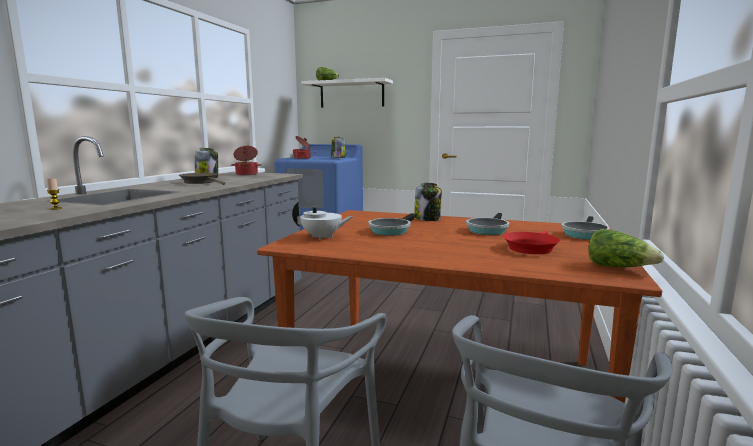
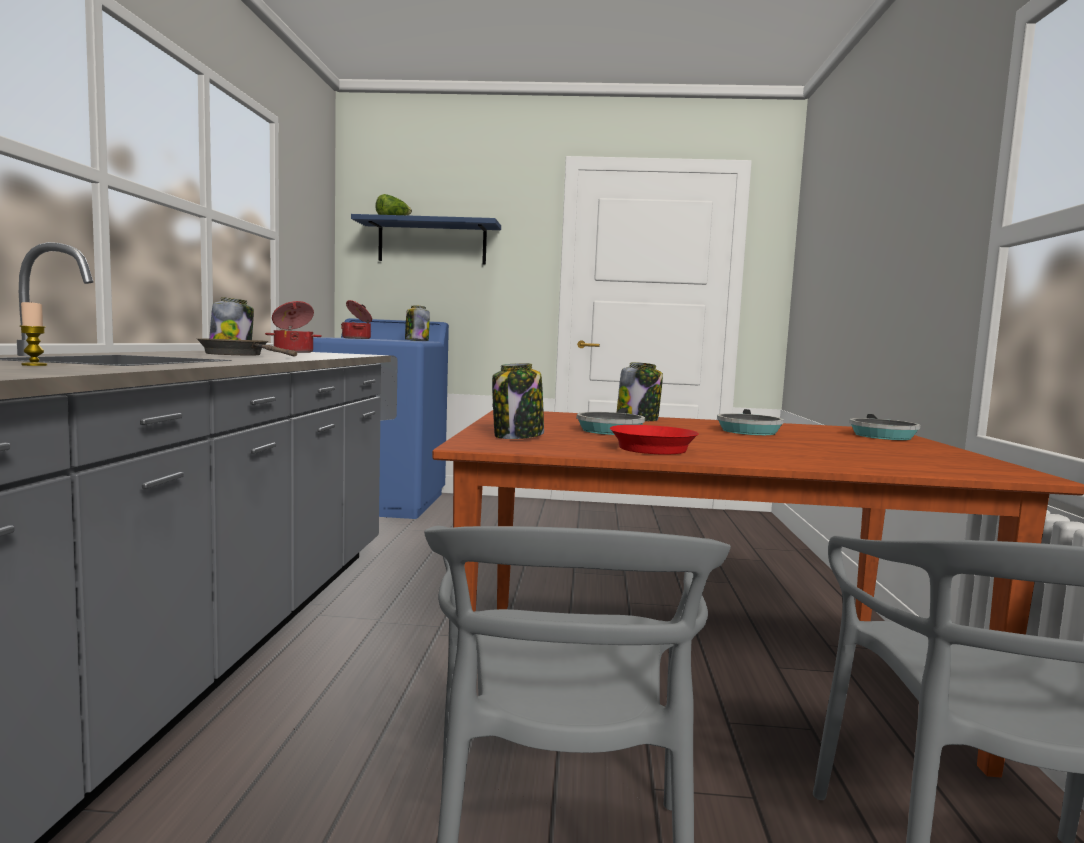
camera: 15 degrees left, 5 degrees down
white teapot [292,202,353,240] -> jar [492,363,544,439]
white shelf [301,78,393,108] -> blue shelf [351,214,501,264]
red frying pan [503,231,560,254] -> red frying pan moved to [610,425,699,454]
lettuce [588,229,664,267] -> none

